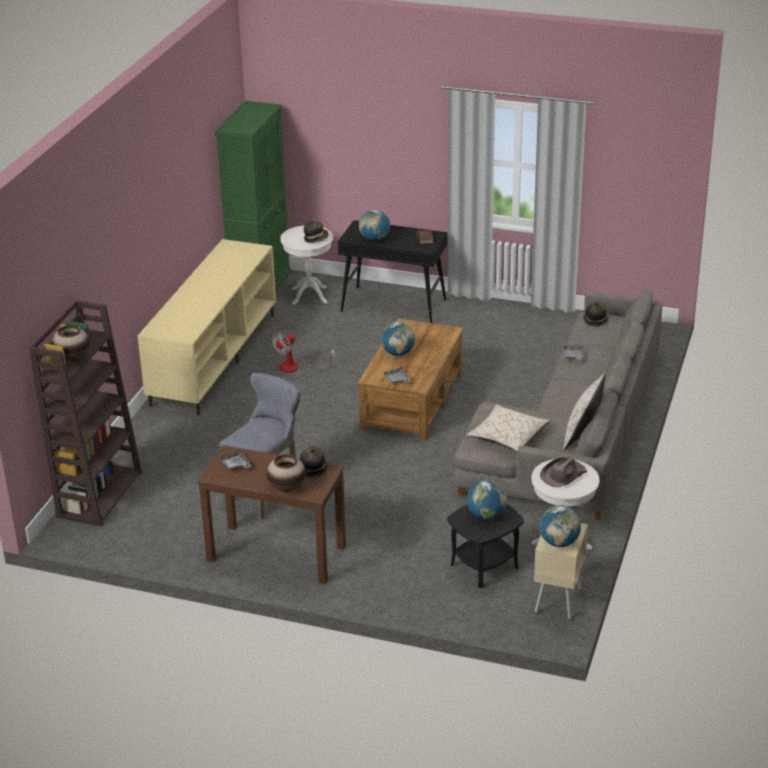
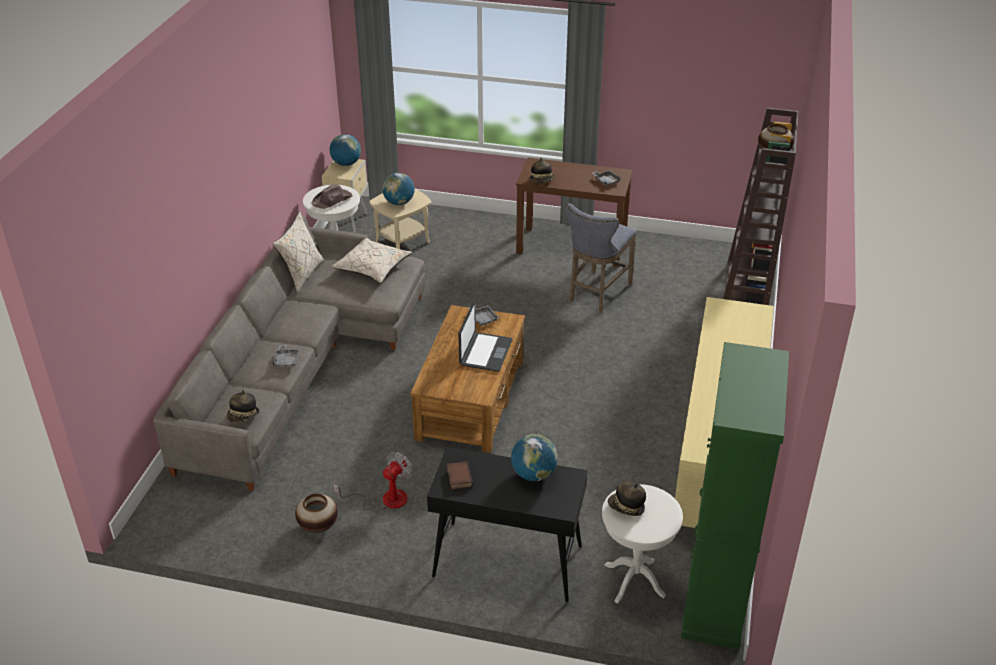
camera: 175 degrees right, 5 degrees up
vase [266,454,306,492] -> vase moved to [295,494,338,533]
fan [272,333,335,373] -> fan moved to [333,452,412,510]
globe [381,322,415,356] -> laptop [458,302,513,372]
black side table [447,504,524,588] -> beige side table [370,189,431,249]

